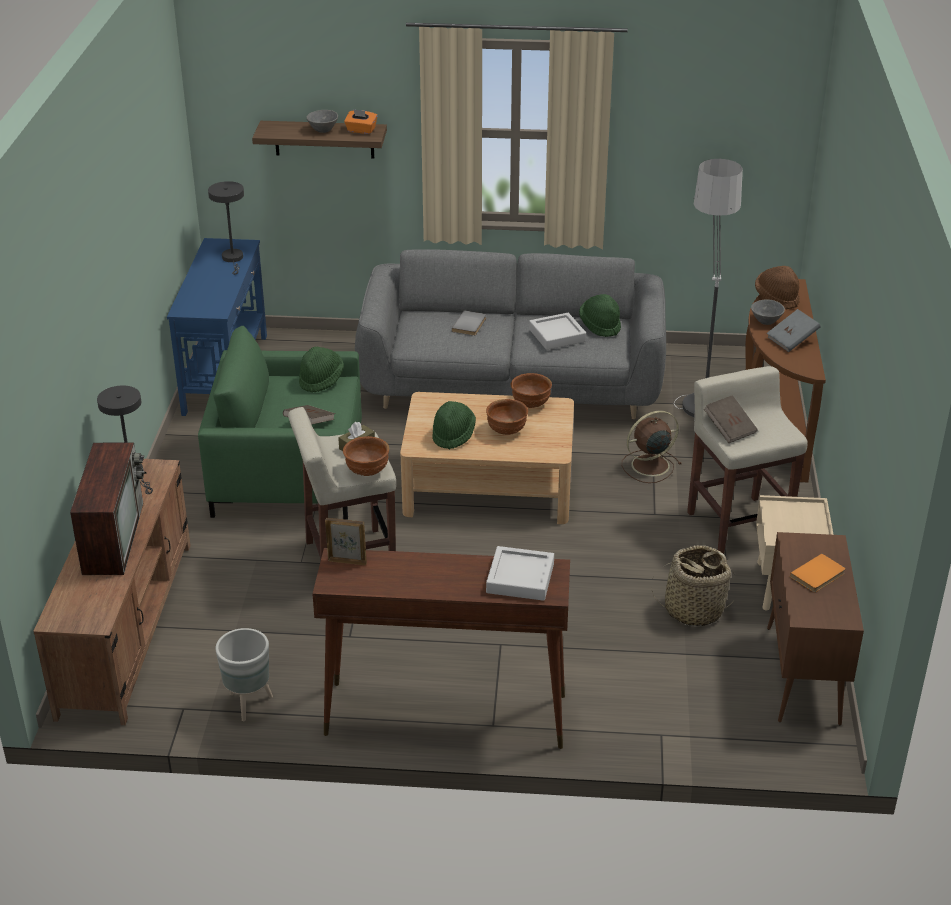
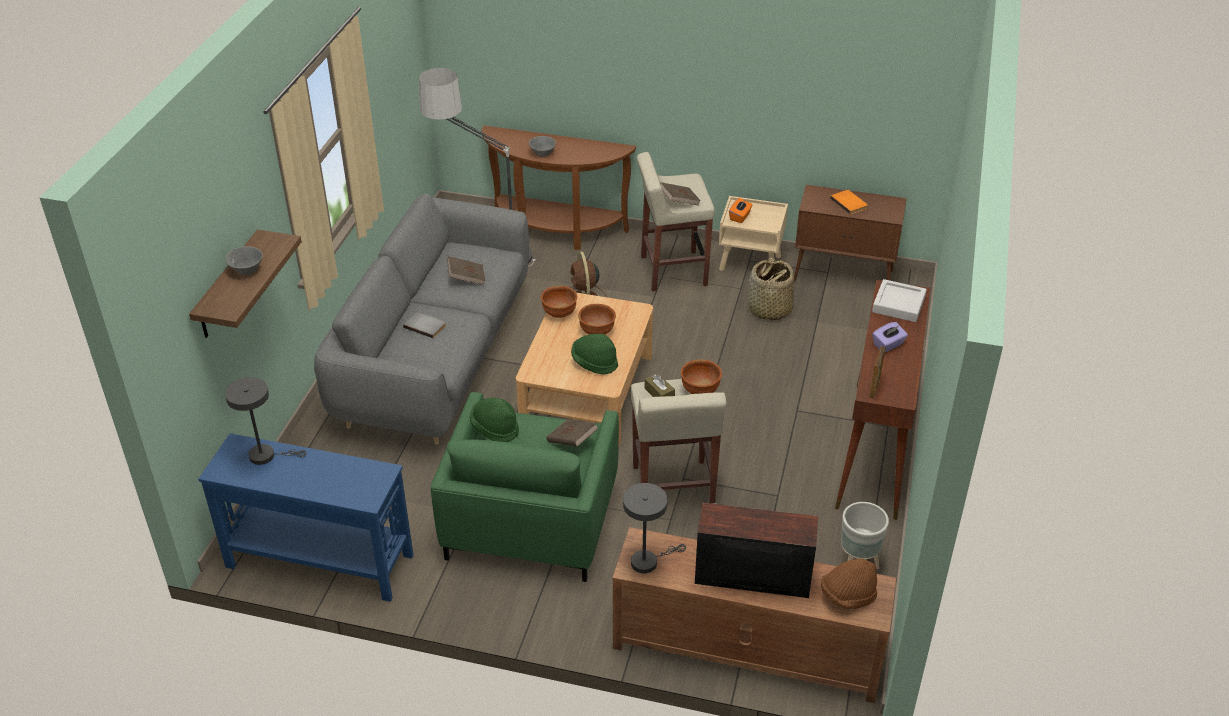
camera: 80 degrees left, 5 degrees up
orange tissue box [344,109,377,134] -> orange tissue box moved to [729,198,752,223]
grey tray [529,313,586,350] -> brown book [447,256,486,285]
green hat [579,294,621,337] -> none
brown hat [755,266,800,309] -> brown hat moved to [821,558,877,609]
grey book [767,309,820,352] -> none
none -> purple tissue box [873,322,908,352]

